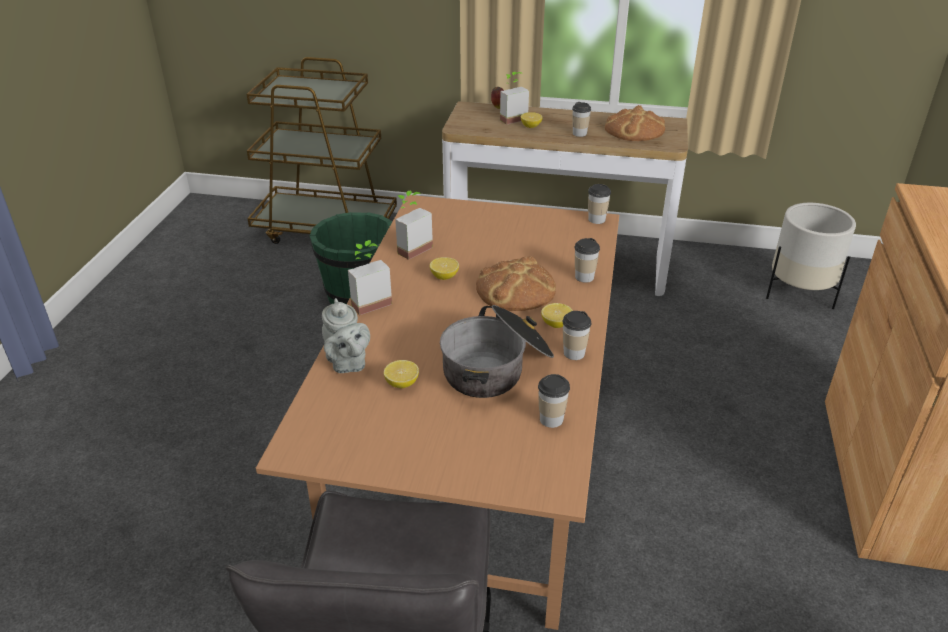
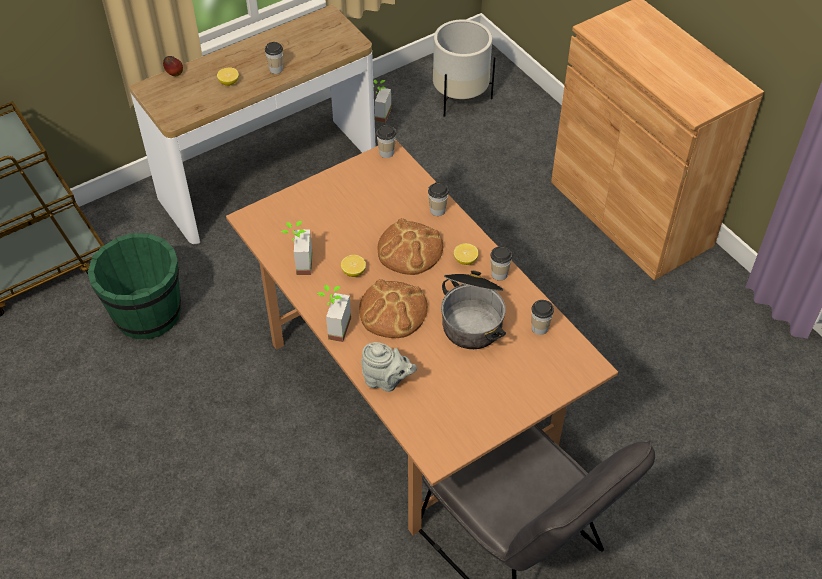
camera: 45 degrees left, 15 degrees up
lemon [384,360,419,388] -> none
potted plant [500,72,529,125] -> potted plant moved to [373,80,391,123]
bread [605,105,665,141] -> bread moved to [359,279,428,338]

